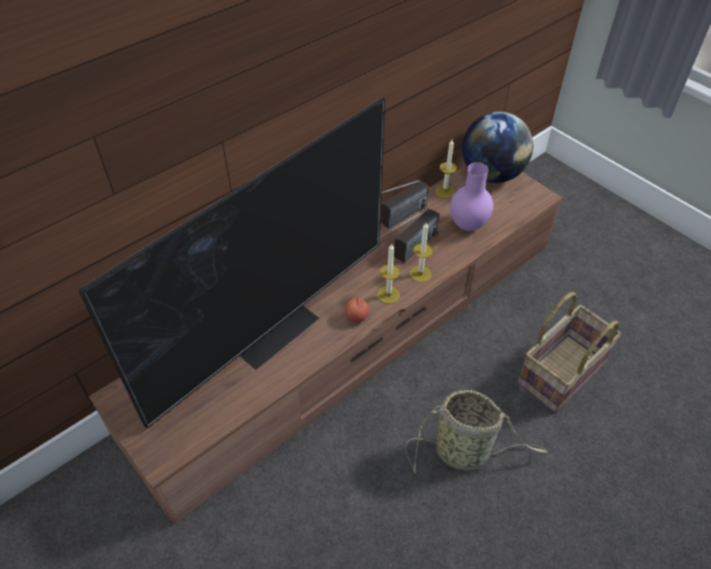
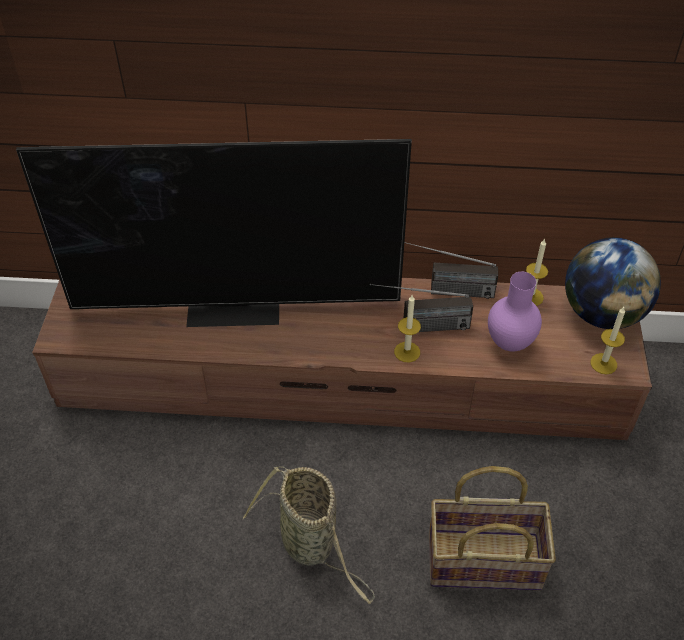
camera: 45 degrees right, 0 degrees up
apple [345,298,369,323] -> none
candle [377,243,400,304] -> candle moved to [590,307,625,374]

